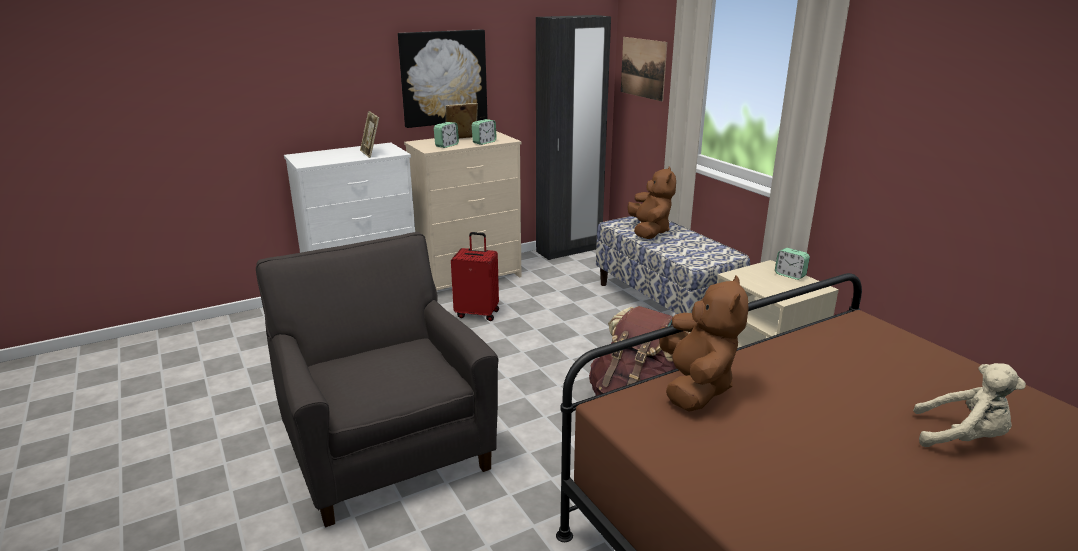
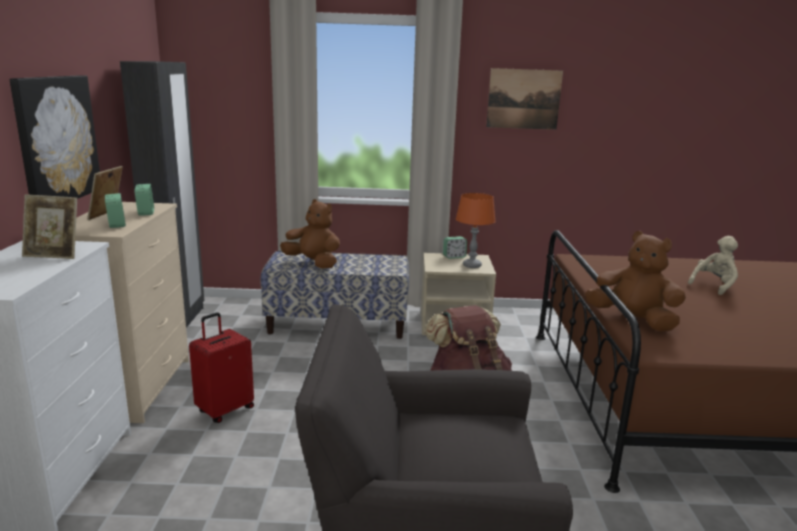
camera: 60 degrees left, 5 degrees down
picture [621,37,667,102] -> picture moved to [486,68,563,130]
none -> orange table lamp [456,193,496,268]

